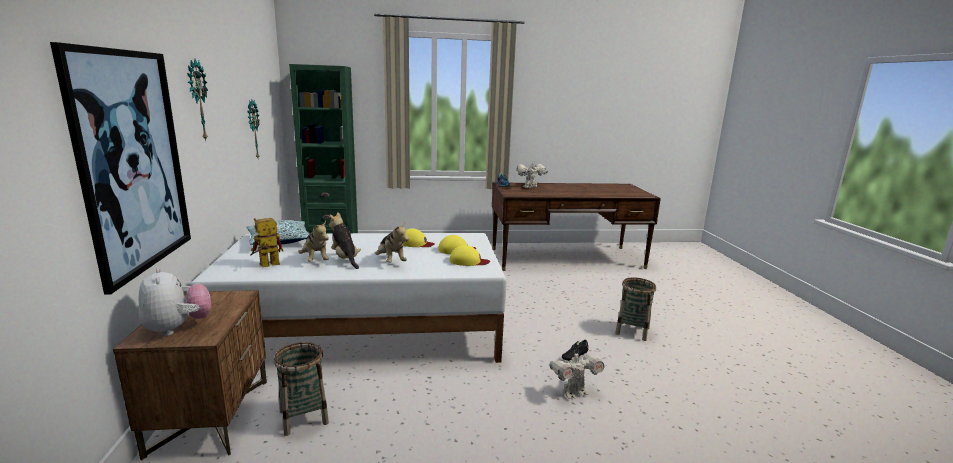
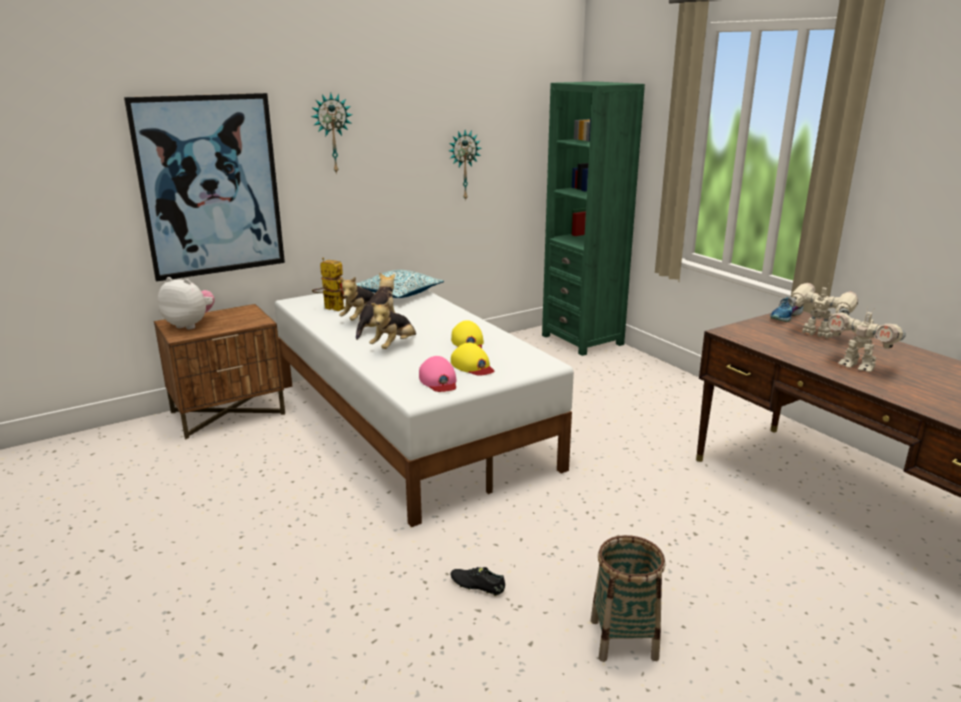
camera: 65 degrees right, 5 degrees up
plush toy [138,267,211,336] -> plush toy turned 105 degrees counterclockwise [158,277,215,329]
basket [274,342,329,436] -> none
yellow cap [449,245,490,266] -> pink cap [419,356,457,392]
toy robot [549,349,605,399] -> toy robot moved to [828,306,906,372]

